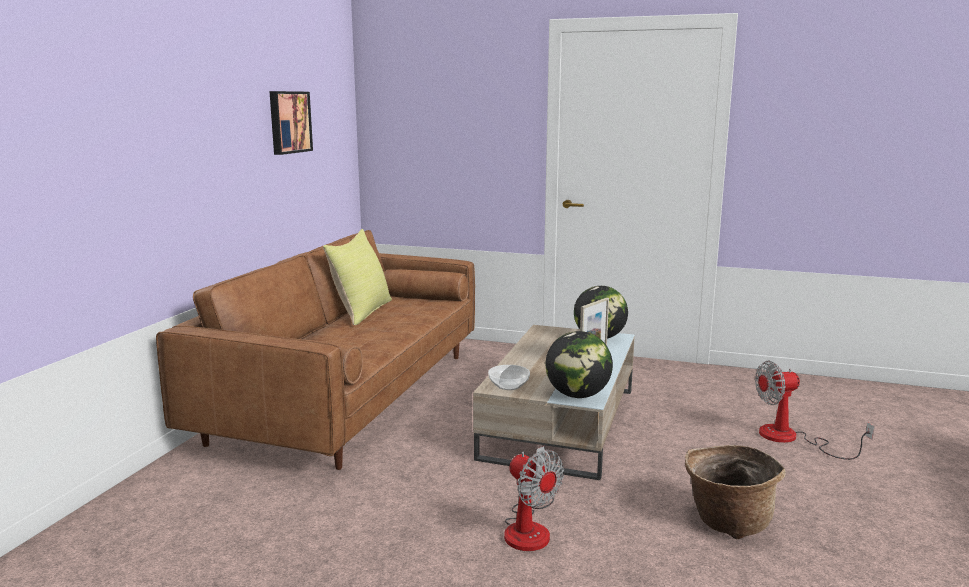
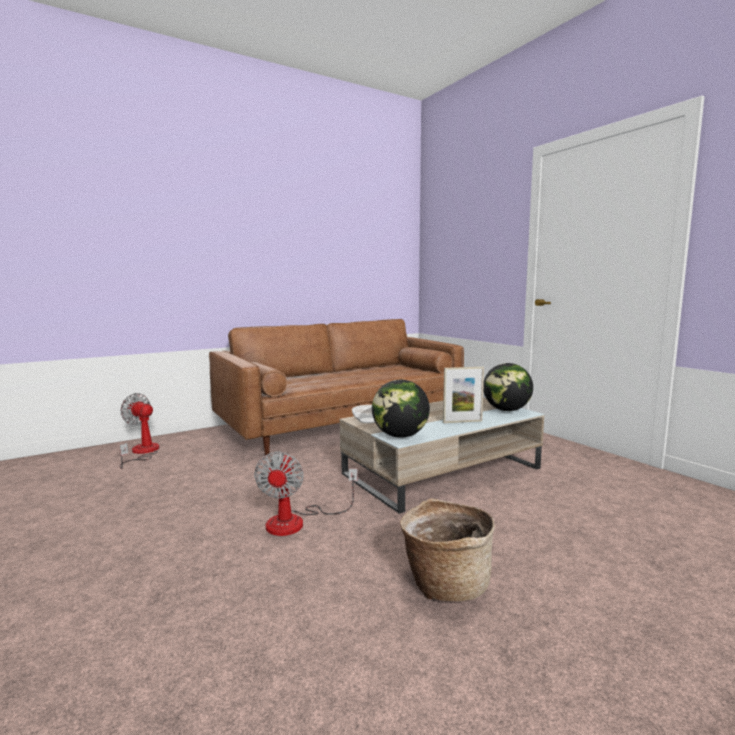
camera: 40 degrees right, 5 degrees down
picture [269,91,313,155] -> none
yellow pillow [323,229,392,325] -> none
fan [755,361,874,460] -> fan moved to [119,393,160,469]

